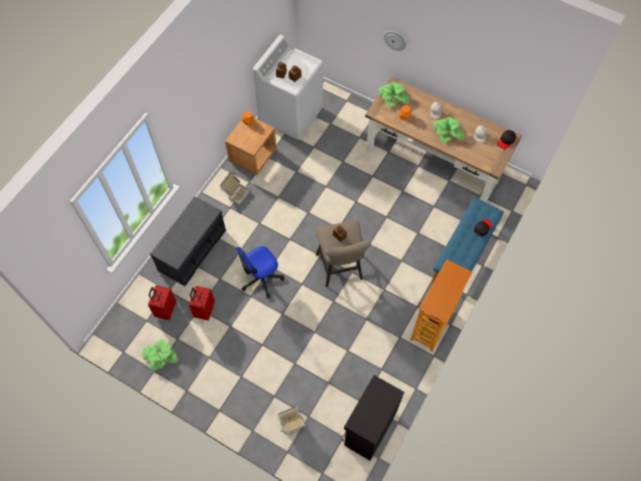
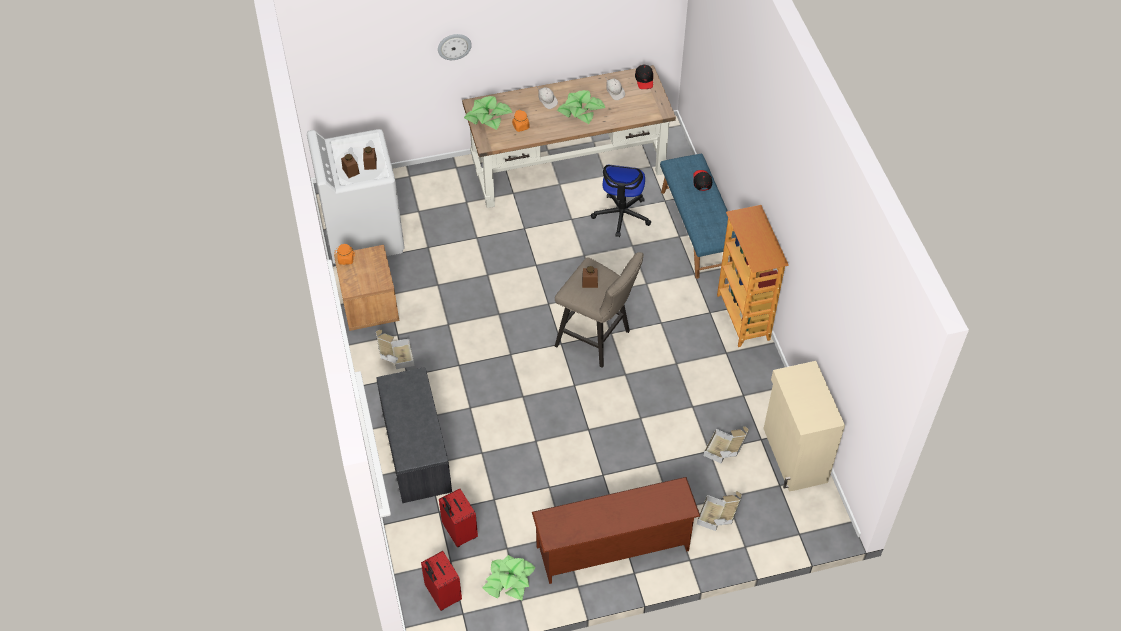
camera: 45 degrees left, 10 degrees down
red suitcase [189,286,215,320] -> red suitcase moved to [421,551,462,611]
office chair [236,246,284,299] -> office chair moved to [591,165,651,237]
black cabinet [342,375,404,461] -> beige cabinet [763,361,845,491]
none -> brown shoe rack [532,477,700,584]
none -> cardboard box [704,426,749,463]

